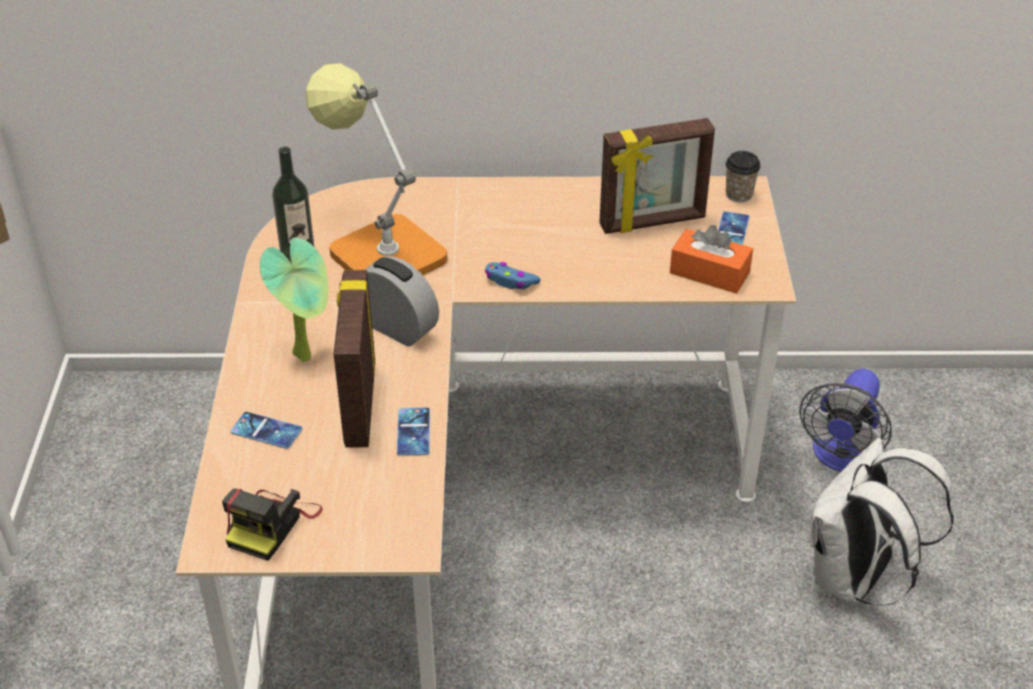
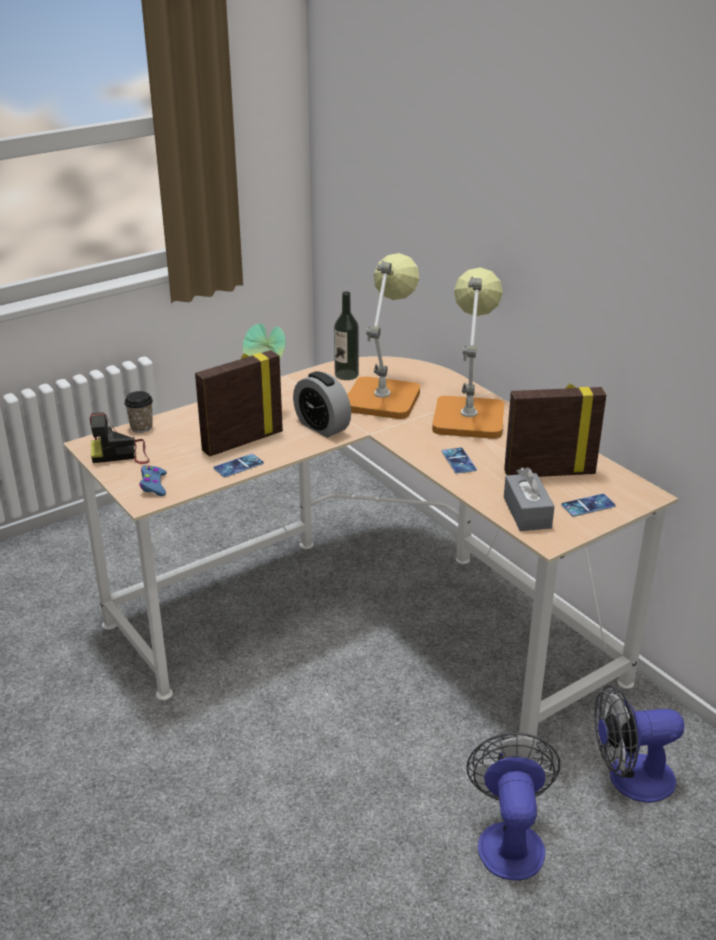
camera: 55 degrees right, 10 degrees down
phone [231,412,302,449] -> phone moved to [442,448,477,473]
alarm clock [365,256,439,346] -> alarm clock turned 135 degrees clockwise [293,371,351,438]
blue game controller [485,262,541,289] -> blue game controller moved to [139,465,167,496]
picture frame [599,118,715,234] -> picture frame turned 135 degrees clockwise [504,384,606,477]
orange tissue box [670,225,753,294] -> grey tissue box [504,467,555,531]
cup [725,151,761,203] -> cup moved to [124,391,153,433]
white backpack [809,438,954,606] -> fan [467,732,560,881]
none -> table lamp [432,267,504,439]

